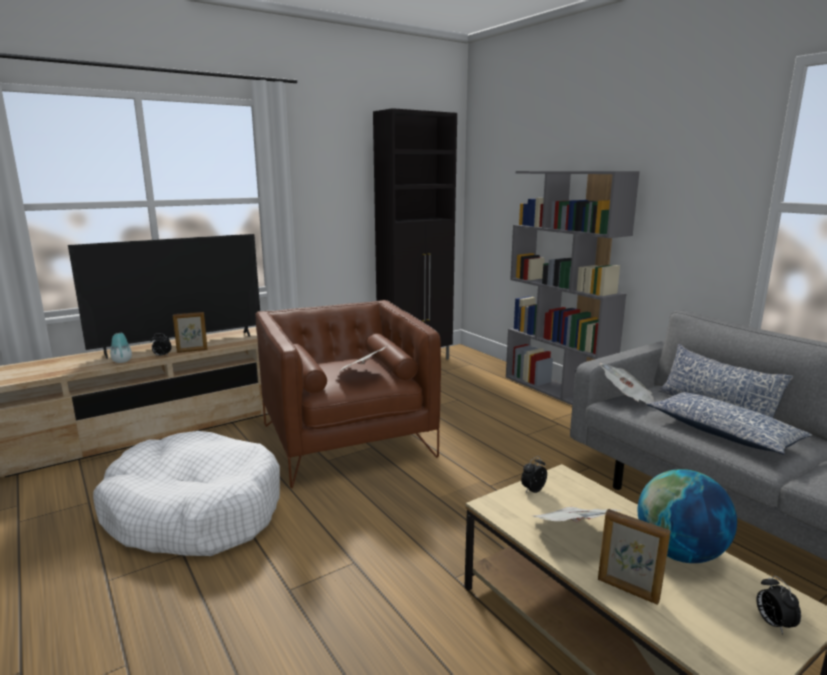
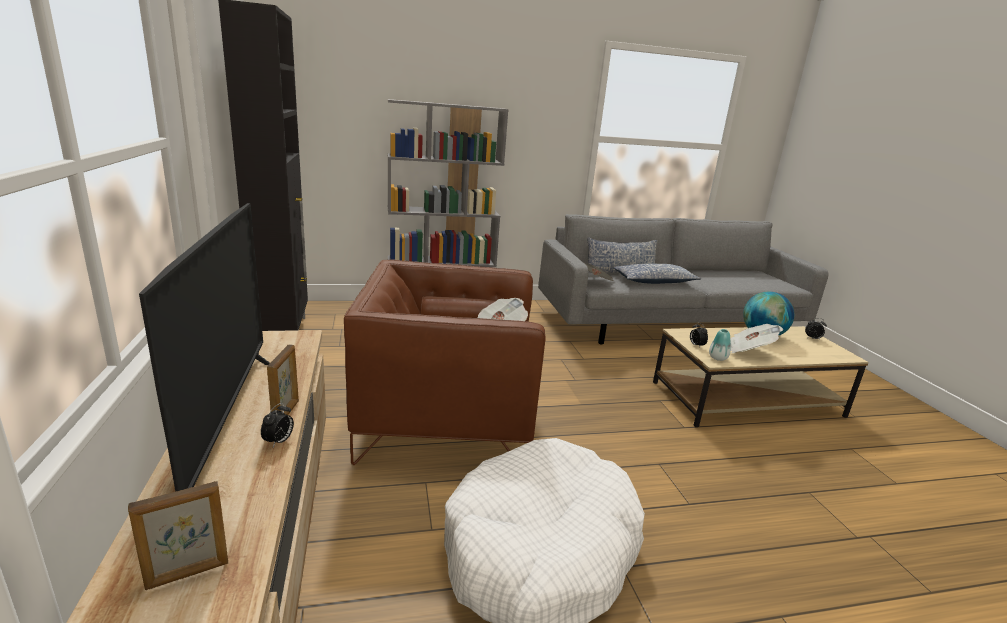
camera: 70 degrees left, 5 degrees up
vase [110,333,132,363] -> vase moved to [709,329,731,361]
picture frame [598,509,671,605] -> picture frame moved to [128,481,228,590]

